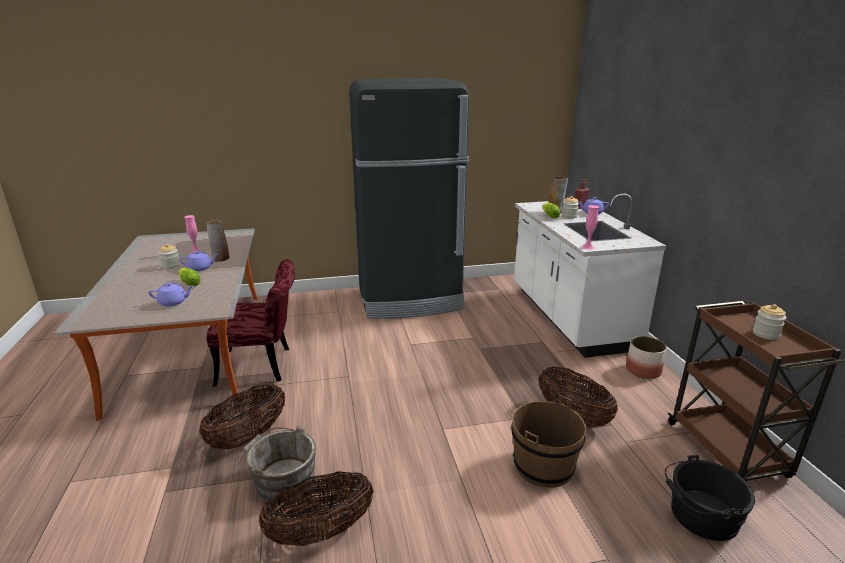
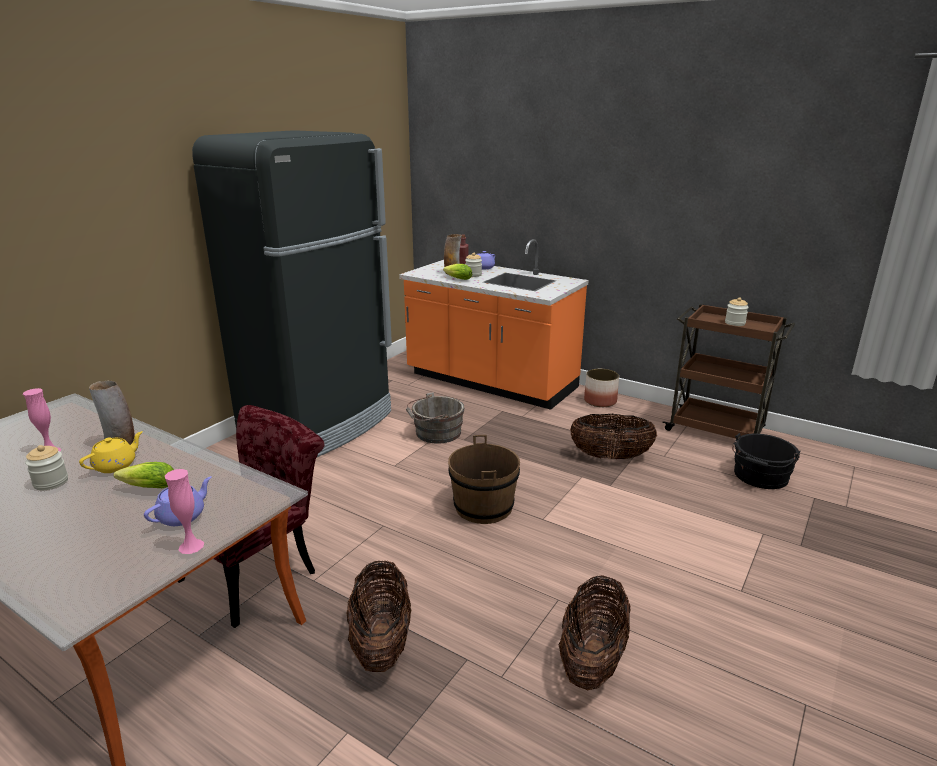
camera: 45 degrees left, 0 degrees up
purple teapot [179,251,218,271] -> yellow teapot [79,431,143,473]
grey bucket [238,426,316,501] -> grey bucket moved to [406,392,464,443]
brown bucket [511,395,587,488] -> brown bucket moved to [448,435,520,524]
white counter [514,193,666,358] -> orange counter [399,239,589,410]
pink vase [582,205,599,250] -> pink vase moved to [165,469,204,554]

